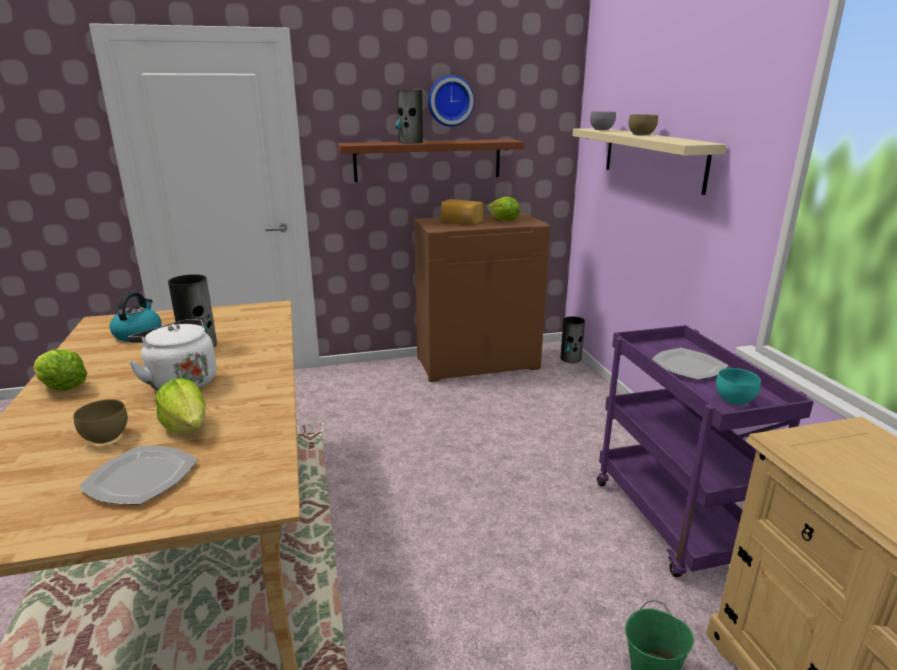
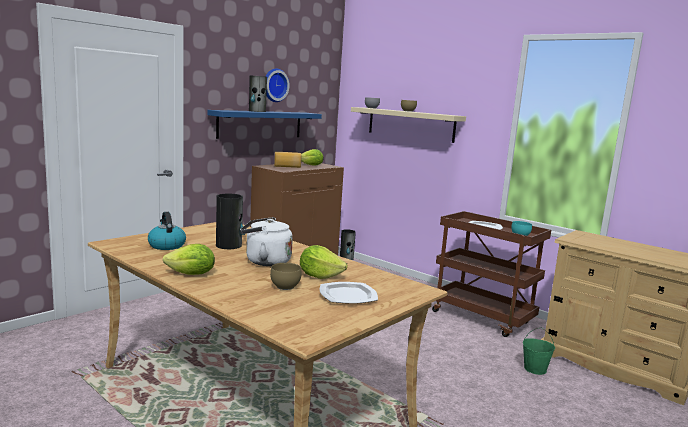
camera: 35 degrees left, 10 degrees down
brown shelf [337,139,524,182] -> blue shelf [207,110,322,139]
purple cart [597,325,814,577] -> brown cart [432,211,551,337]

